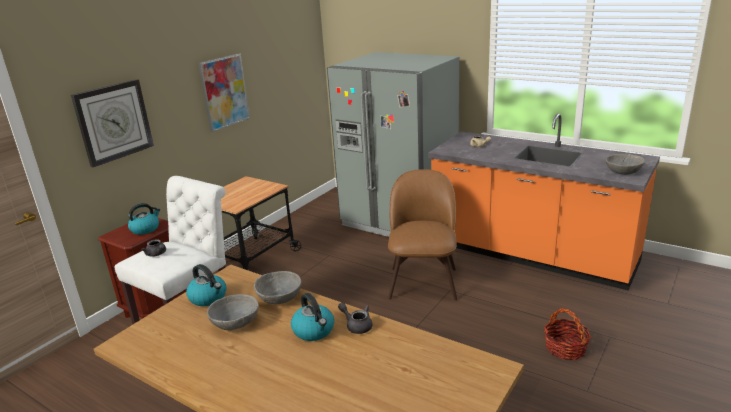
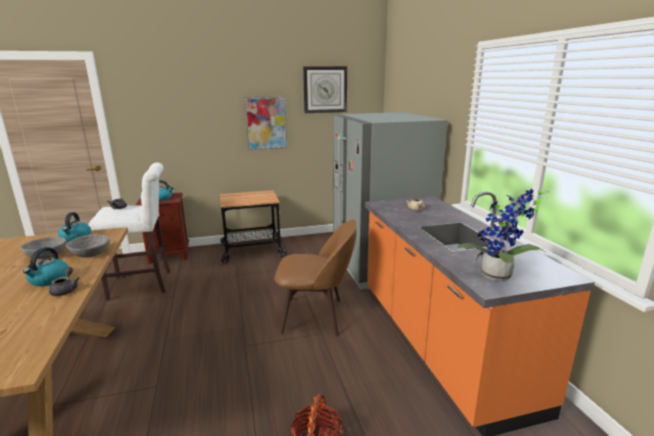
camera: 40 degrees right, 5 degrees down
wall clock [71,79,154,167] -> wall clock moved to [303,66,347,113]
brown chair [388,169,458,301] -> brown chair turned 45 degrees clockwise [274,219,356,336]
grey bowl [605,154,645,175] -> potted plant [457,189,549,281]

